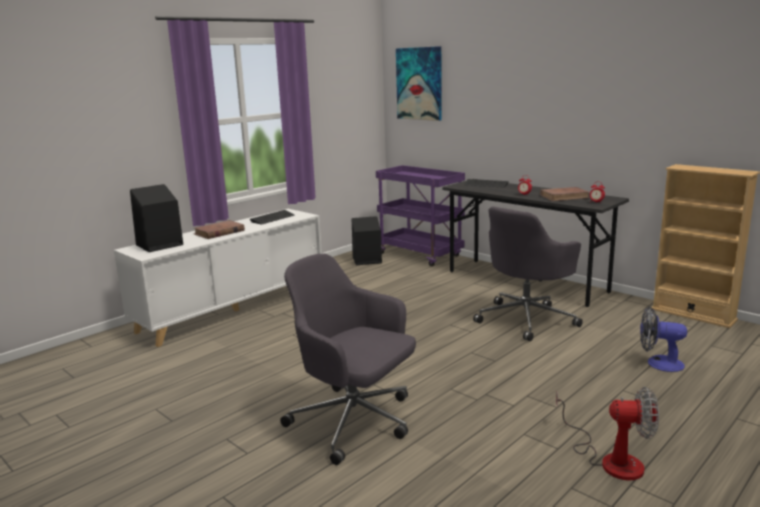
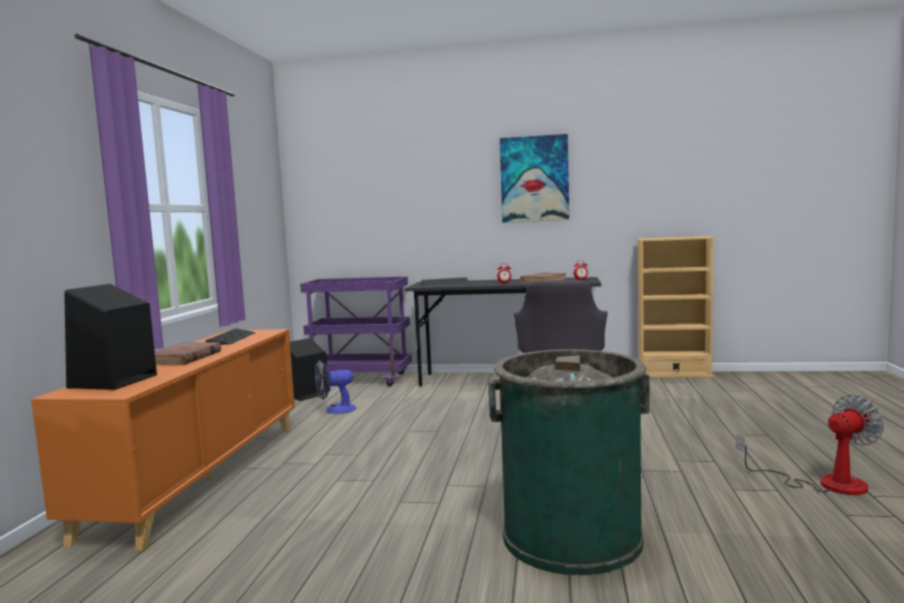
camera: 35 degrees left, 10 degrees down
white cabinet [114,209,322,347] -> orange cabinet [31,329,295,551]
grey office chair [280,253,416,465] -> green trash can [488,349,650,575]
picture [396,46,442,121] -> picture moved to [500,134,569,223]
fan [640,307,687,372] -> fan moved to [315,360,356,414]

